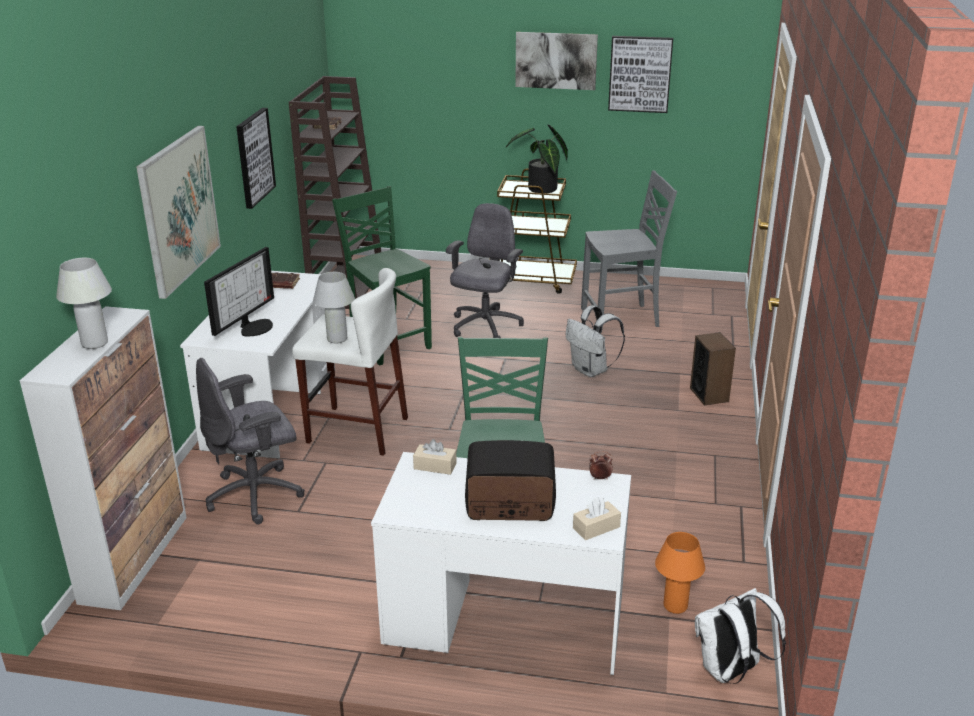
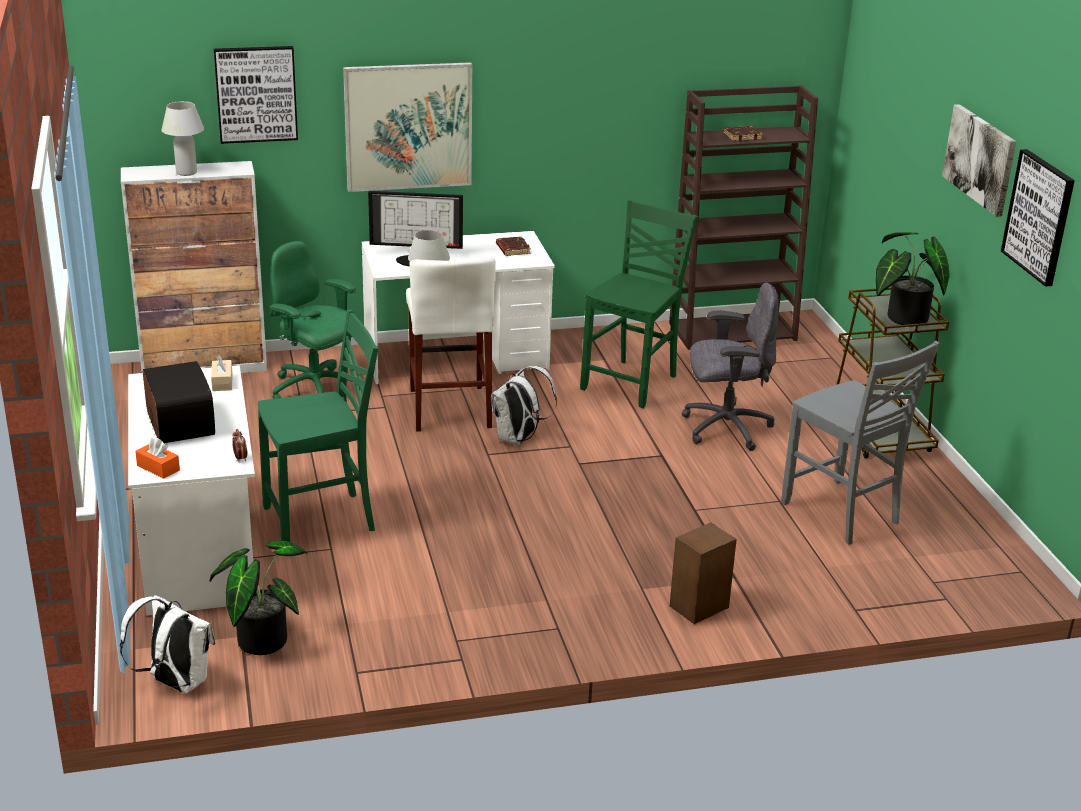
camera: 65 degrees right, 0 degrees up
grey office chair [196,358,305,524] -> green office chair [270,241,360,399]
picture [236,108,276,209] -> picture moved to [214,46,298,144]
white backpack [566,305,625,377] -> white backpack moved to [491,366,557,445]
beige tissue box [573,497,621,540] -> orange tissue box [135,438,180,479]
orange table lamp [655,532,705,614] -> potted plant [209,541,307,655]

